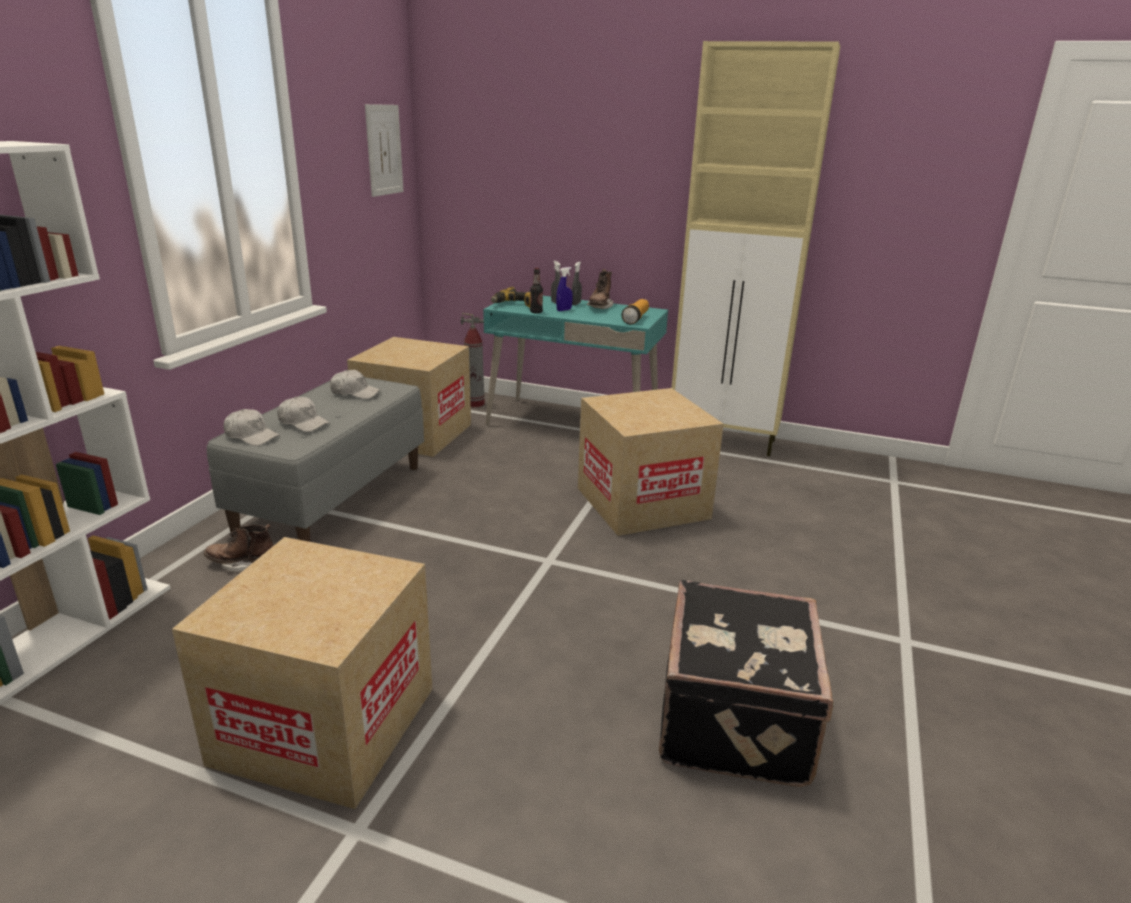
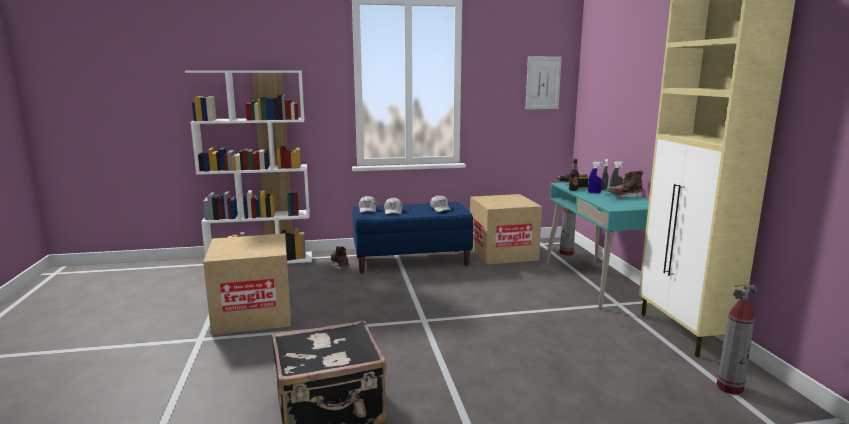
camera: 60 degrees right, 10 degrees down
grey bench [207,377,424,542] -> blue bench [353,202,473,273]
cardboard box [578,388,724,536] -> none
flashlight [621,299,649,325] -> none
none -> fire extinguisher [716,283,757,395]

